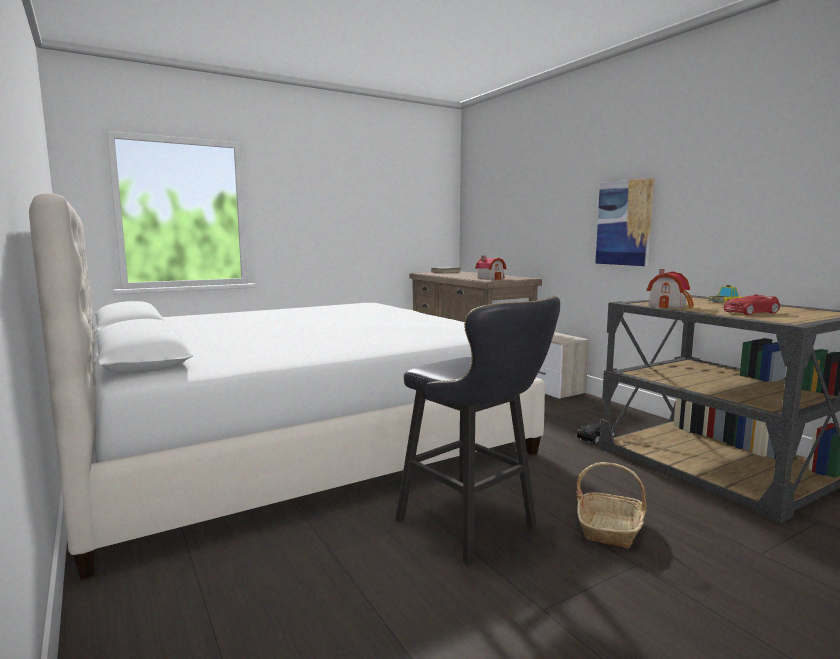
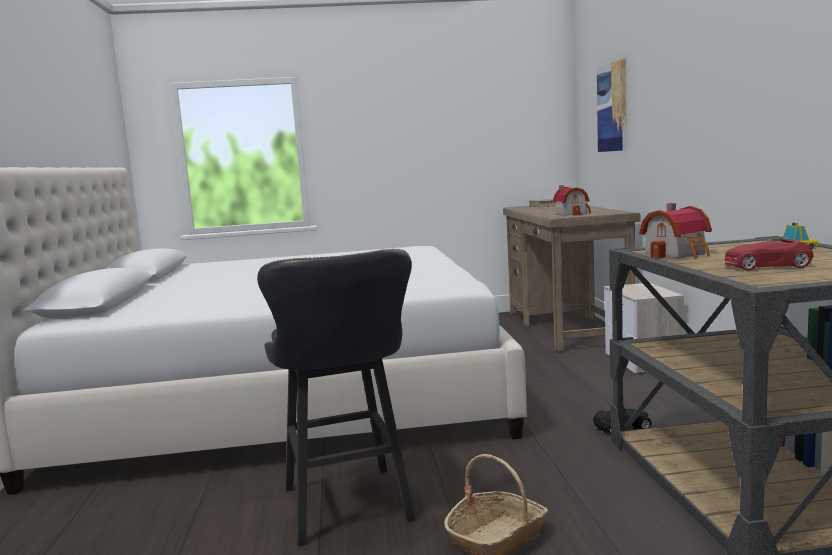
camera: 25 degrees right, 0 degrees up
picture [595,178,654,266] -> picture moved to [597,58,627,152]

